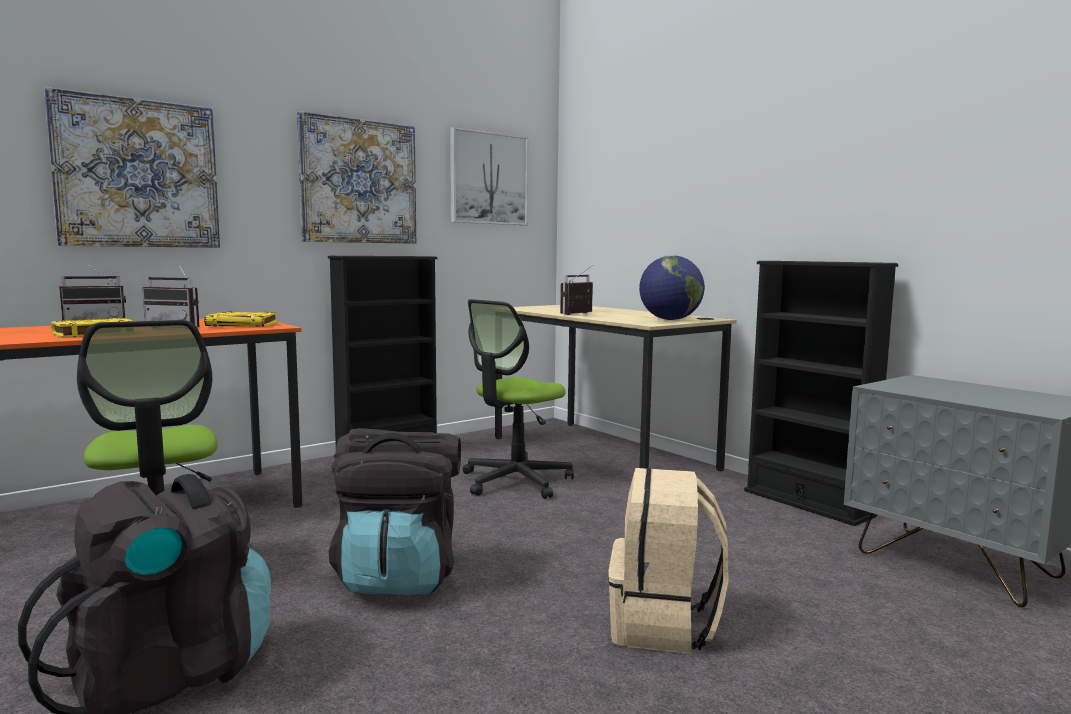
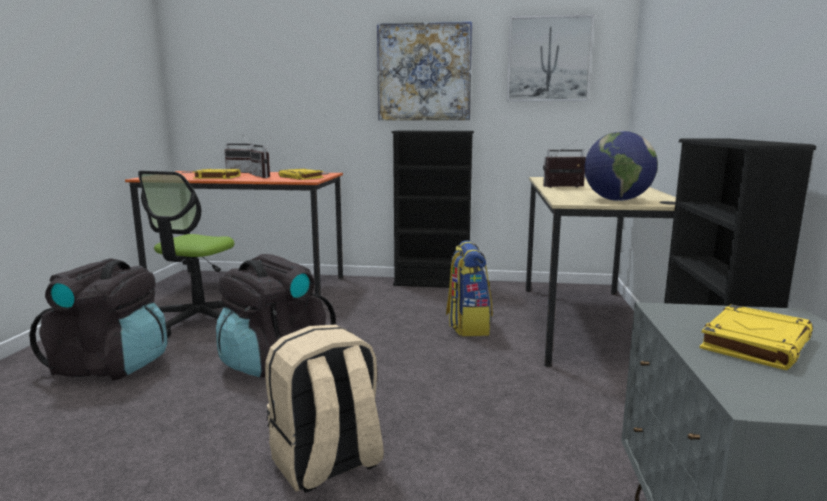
camera: 45 degrees right, 5 degrees up
picture [44,87,220,248] -> none
office chair [462,299,574,499] -> backpack [446,240,492,336]
none -> yellow book [699,304,813,370]

